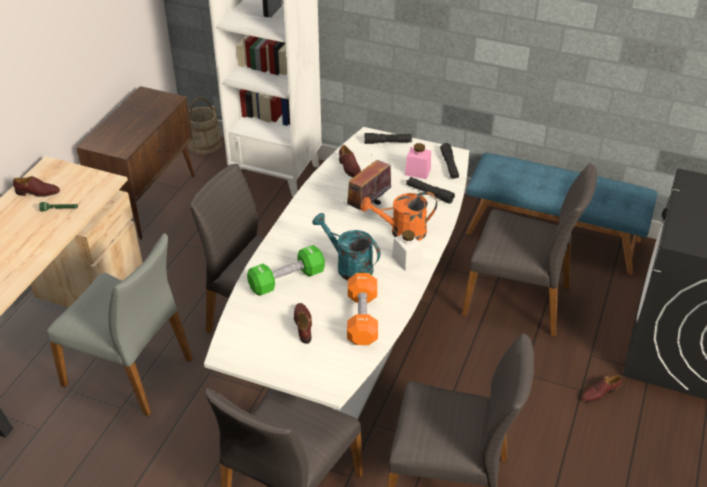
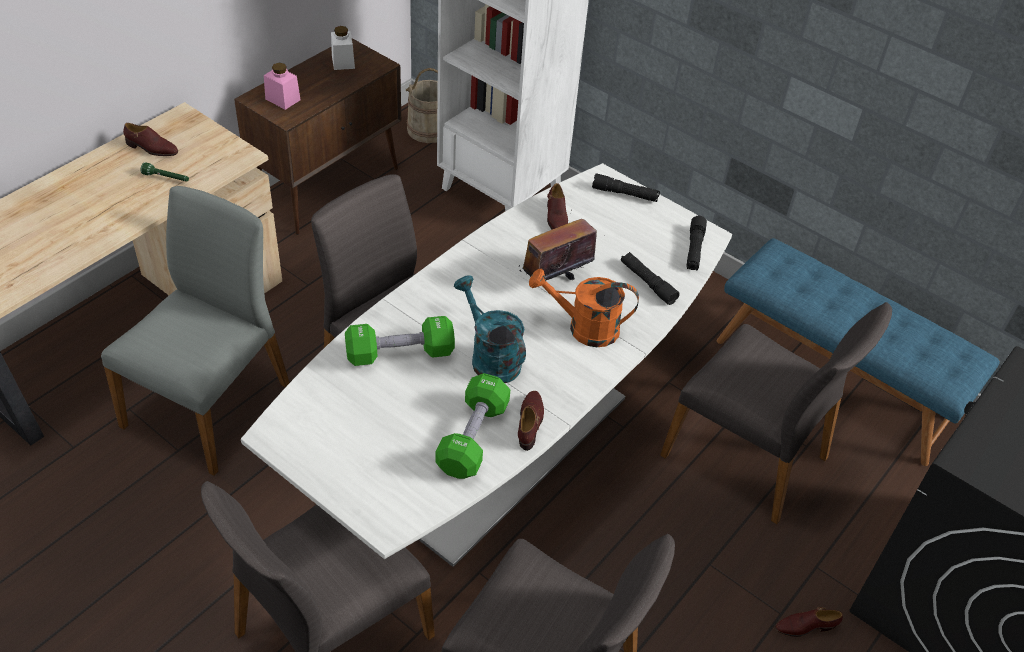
camera: 15 degrees right, 5 degrees up
grey chair [47,233,193,416] -> grey chair turned 105 degrees counterclockwise [101,186,290,476]
brown shoe [294,303,312,344] -> brown shoe moved to [518,391,544,451]
orange dumbbell [347,273,378,345] -> green dumbbell [435,373,510,479]
white jar [392,230,422,272] -> white jar moved to [331,26,355,70]
pink jar [405,143,431,179] -> pink jar moved to [264,63,301,110]

